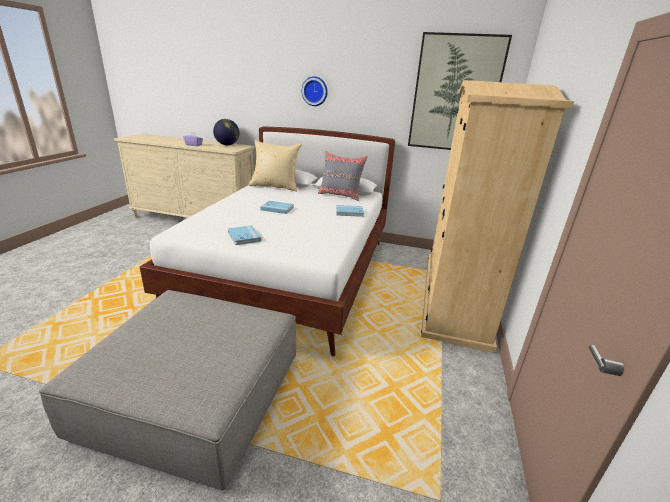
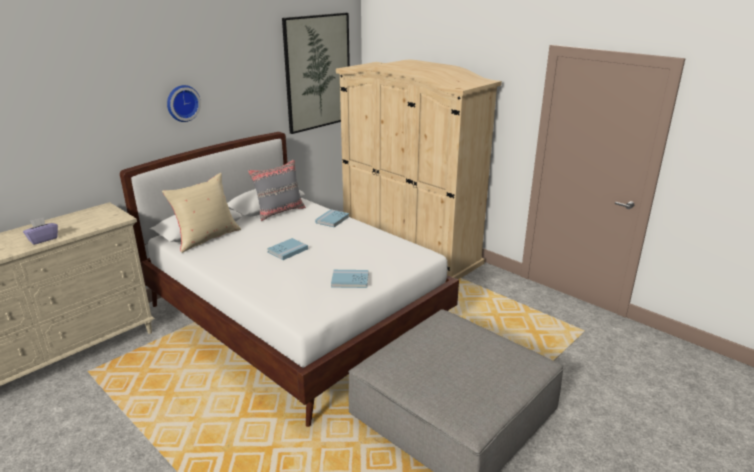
camera: 60 degrees left, 0 degrees up
globe [213,119,239,145] -> none

